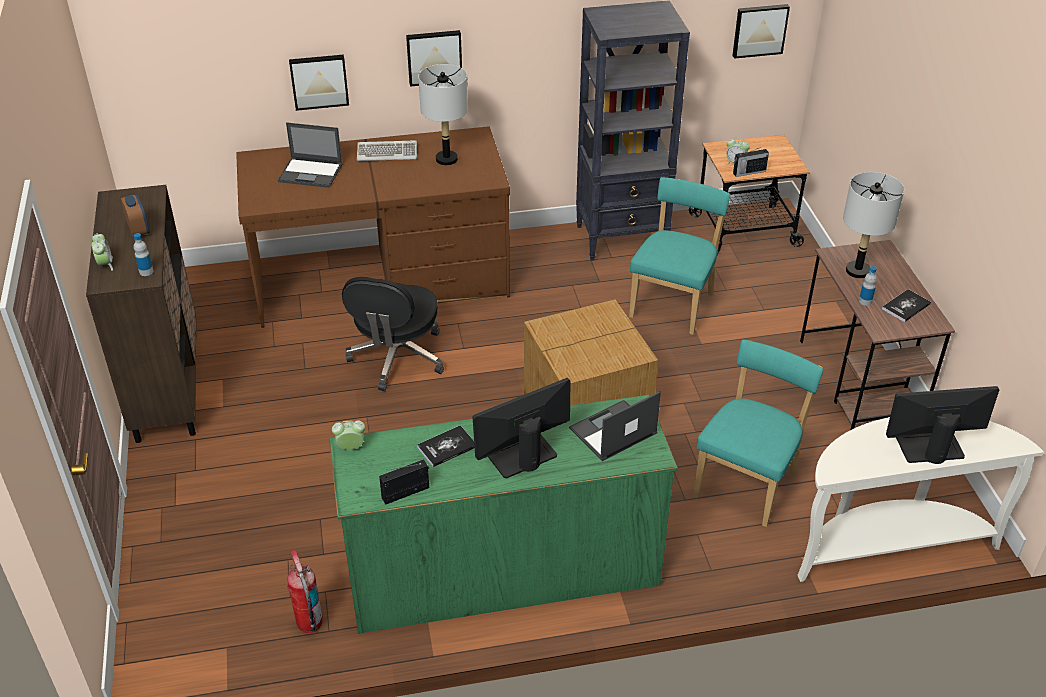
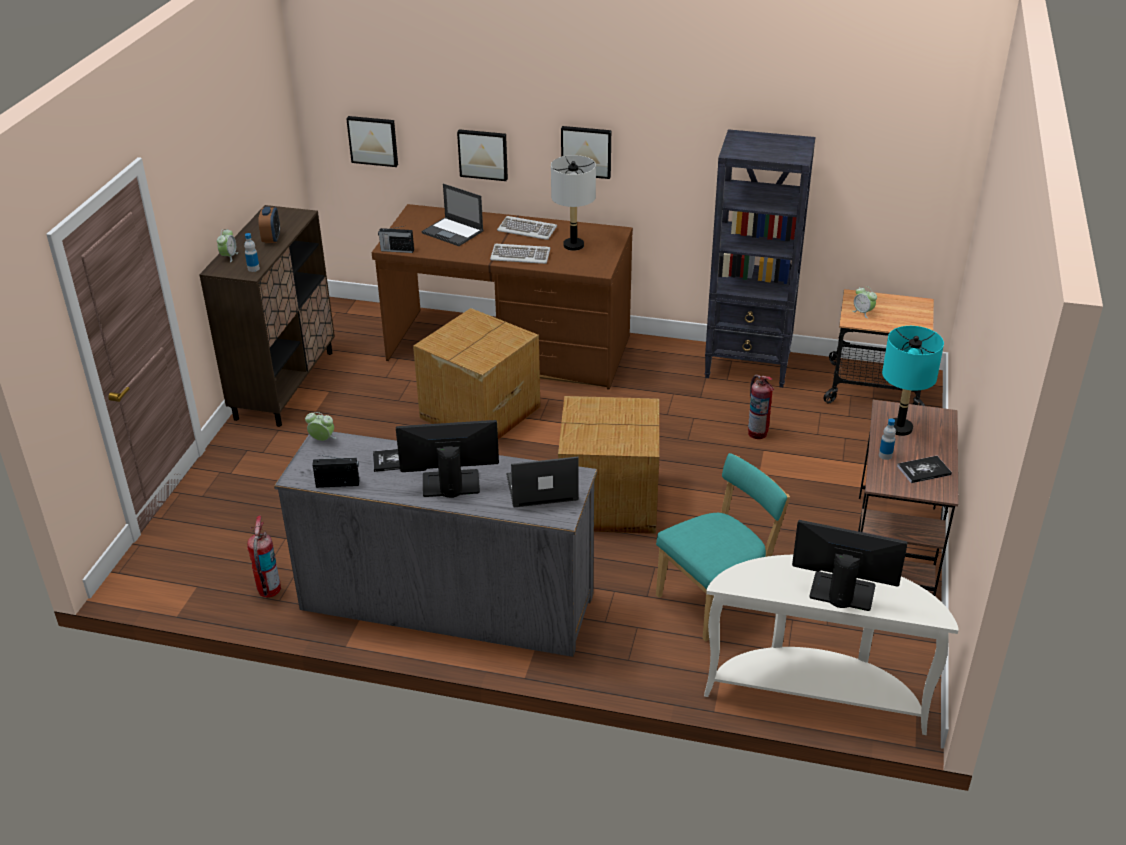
camera: 25 degrees right, 5 degrees down
green dresser [329,395,678,634] -> grey dresser [274,432,597,657]
black office chair [342,277,444,391] -> cardboard box [413,308,540,440]
turquoise chair [629,177,730,335] -> fire extinguisher [748,375,774,439]
picture [732,4,790,59] -> picture moved to [346,116,398,167]
radio [733,147,769,177] -> radio moved to [378,226,414,253]
grey table lamp [843,172,904,278] -> turquoise table lamp [882,326,944,436]
none -> keyboard [490,244,550,264]

